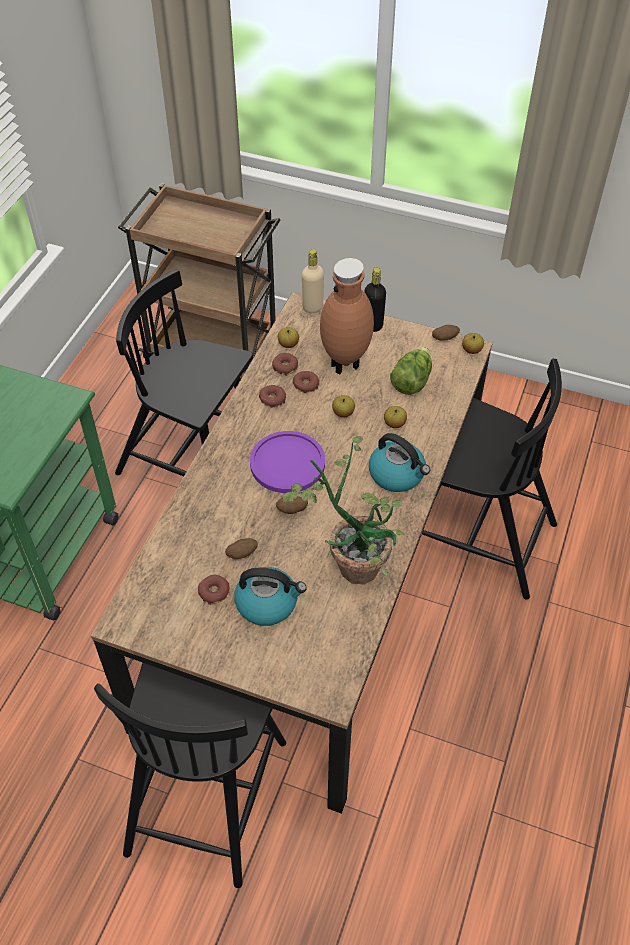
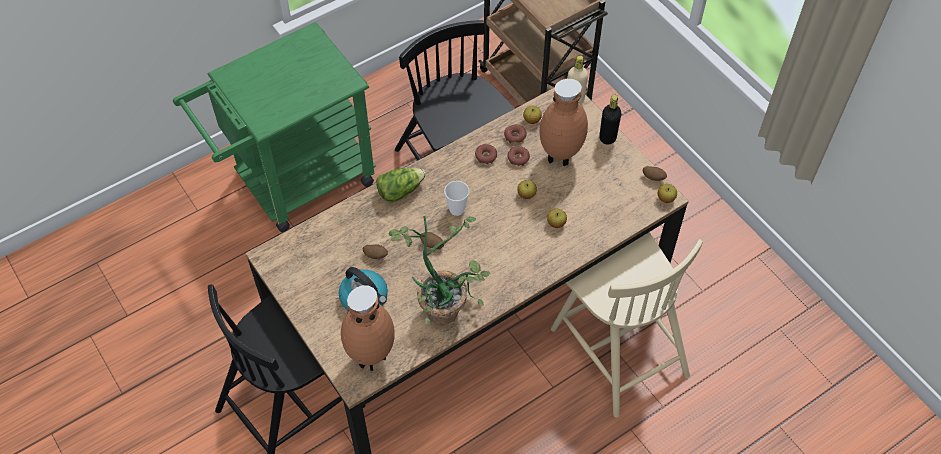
camera: 35 degrees right, 5 degrees up
donut [198,575,230,605] -> none
purple plate [250,431,325,493] -> cup [444,181,469,216]
kettle [369,433,430,492] -> none
lettuce [390,347,432,395] -> lettuce moved to [376,168,426,202]
black chair [422,359,562,600] -> beige chair [551,232,703,418]
none -> brown vase [341,285,395,371]

